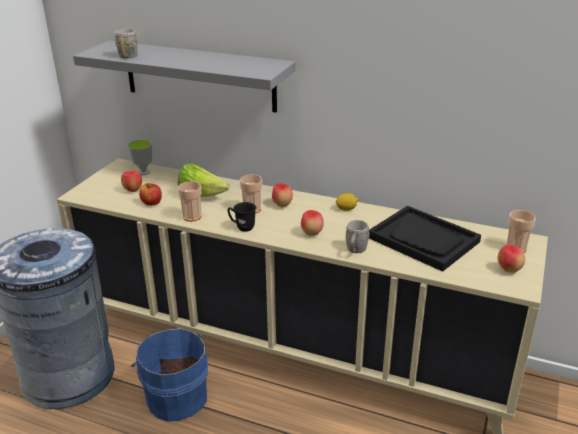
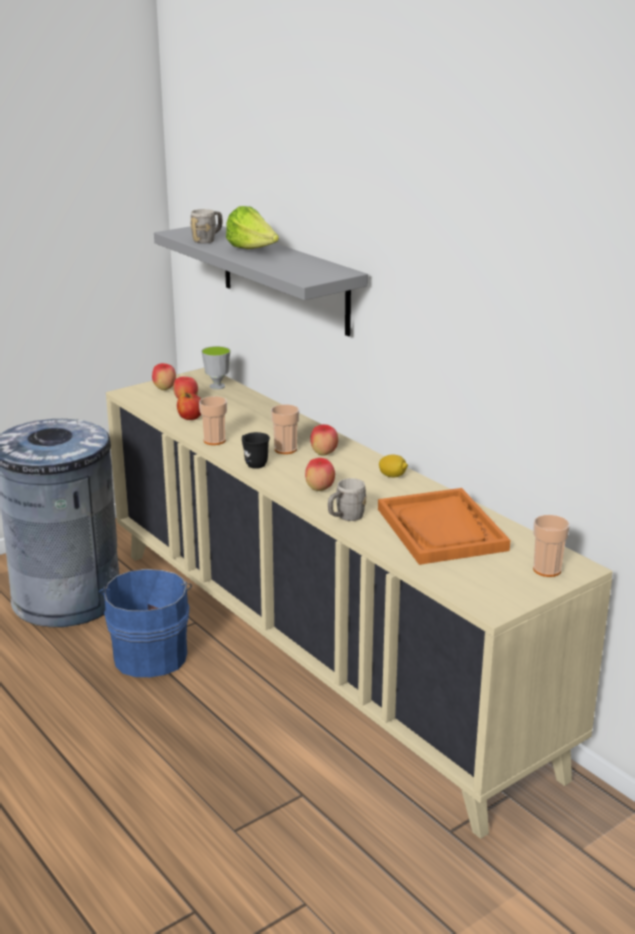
camera: 30 degrees right, 5 degrees down
lettuce [178,163,230,197] -> lettuce moved to [226,206,279,249]
black tray [369,206,481,271] -> orange tray [378,488,510,565]
apple [498,245,525,273] -> apple moved to [152,363,176,390]

